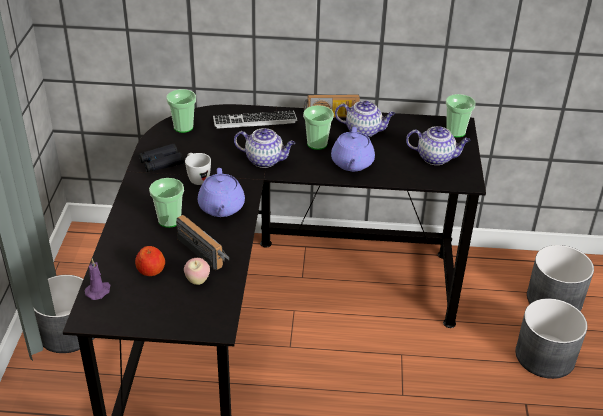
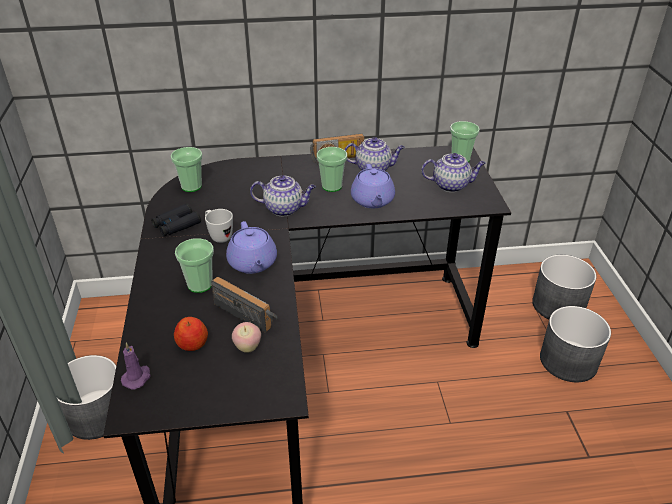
camera: 10 degrees left, 0 degrees up
keyboard [213,111,297,129] -> none

